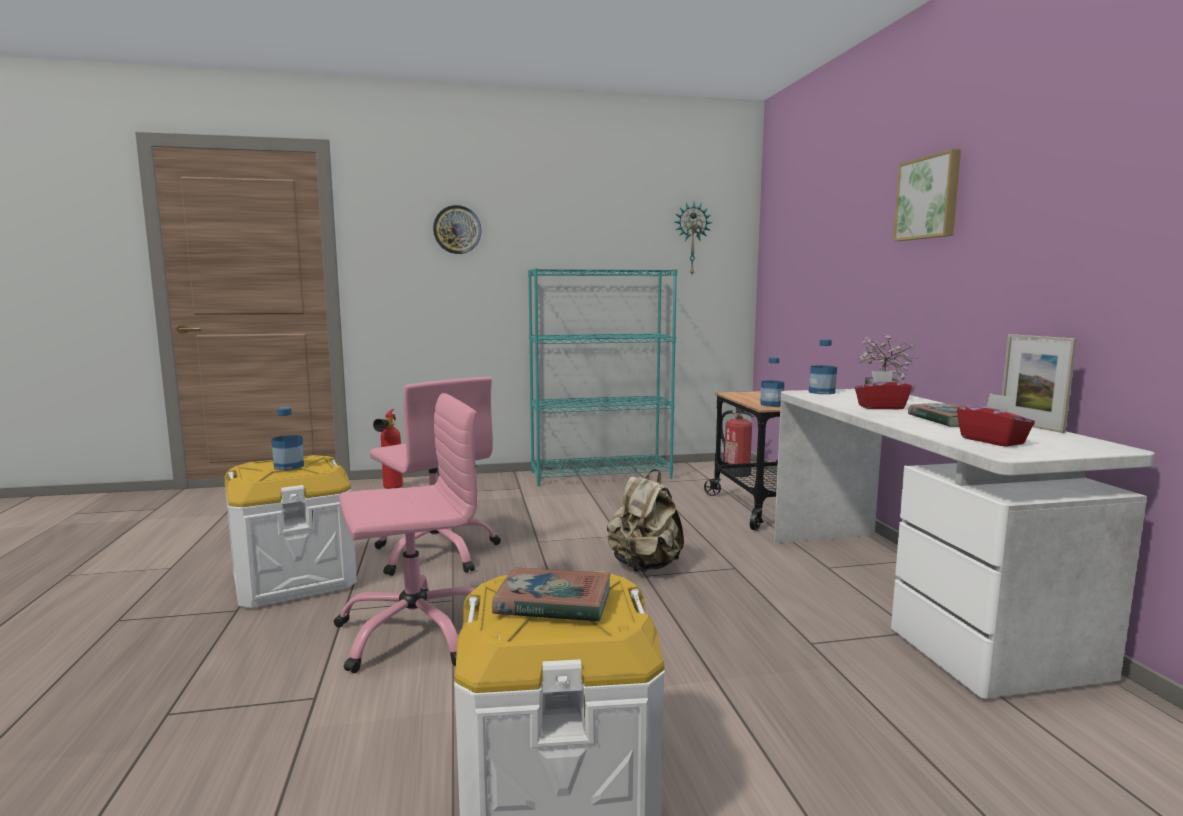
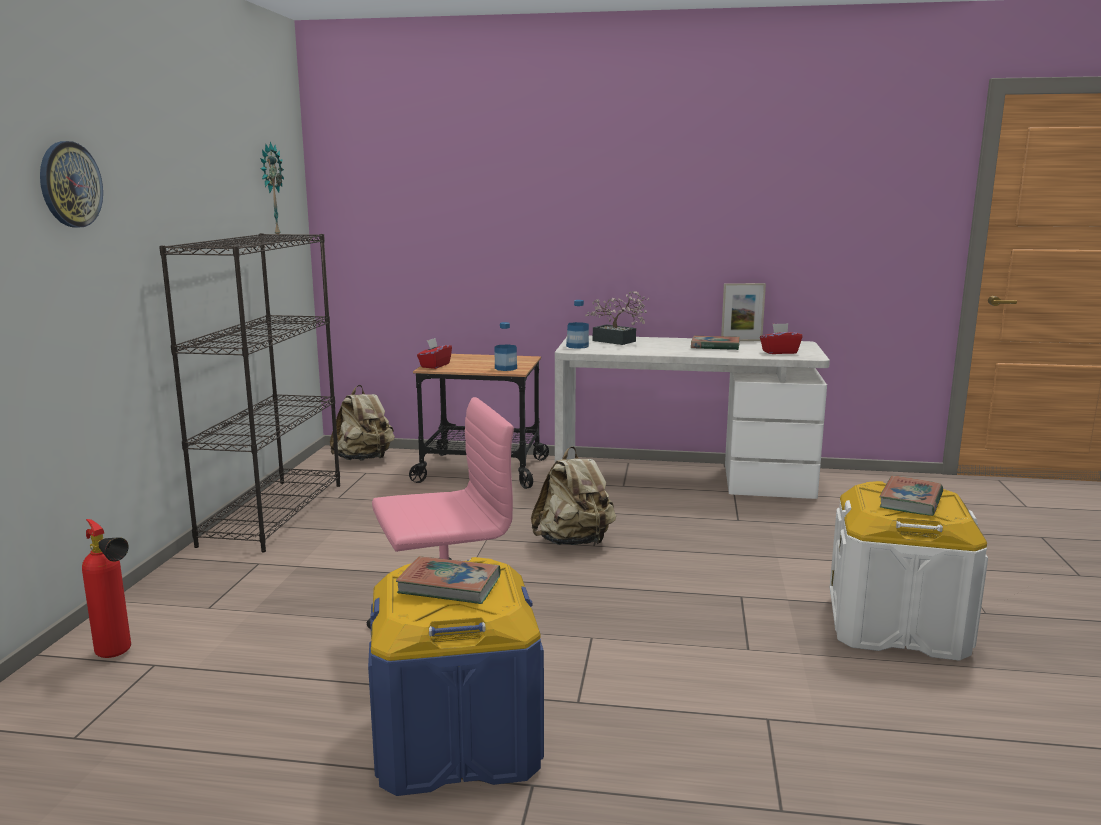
camera: 70 degrees left, 5 degrees up
white storage box [224,455,357,608] -> blue storage box [368,557,544,796]
bottle [271,407,304,470] -> book [396,556,500,604]
pink office chair [334,393,477,673] -> none
turquoise bookcase [528,268,677,486] -> black bookcase [159,233,340,552]
fire extinguisher [721,407,754,477] -> beige backpack [330,385,395,461]
red tissue box [855,371,912,409] -> red tissue box moved to [417,338,452,369]
picture [893,149,961,241] -> none

